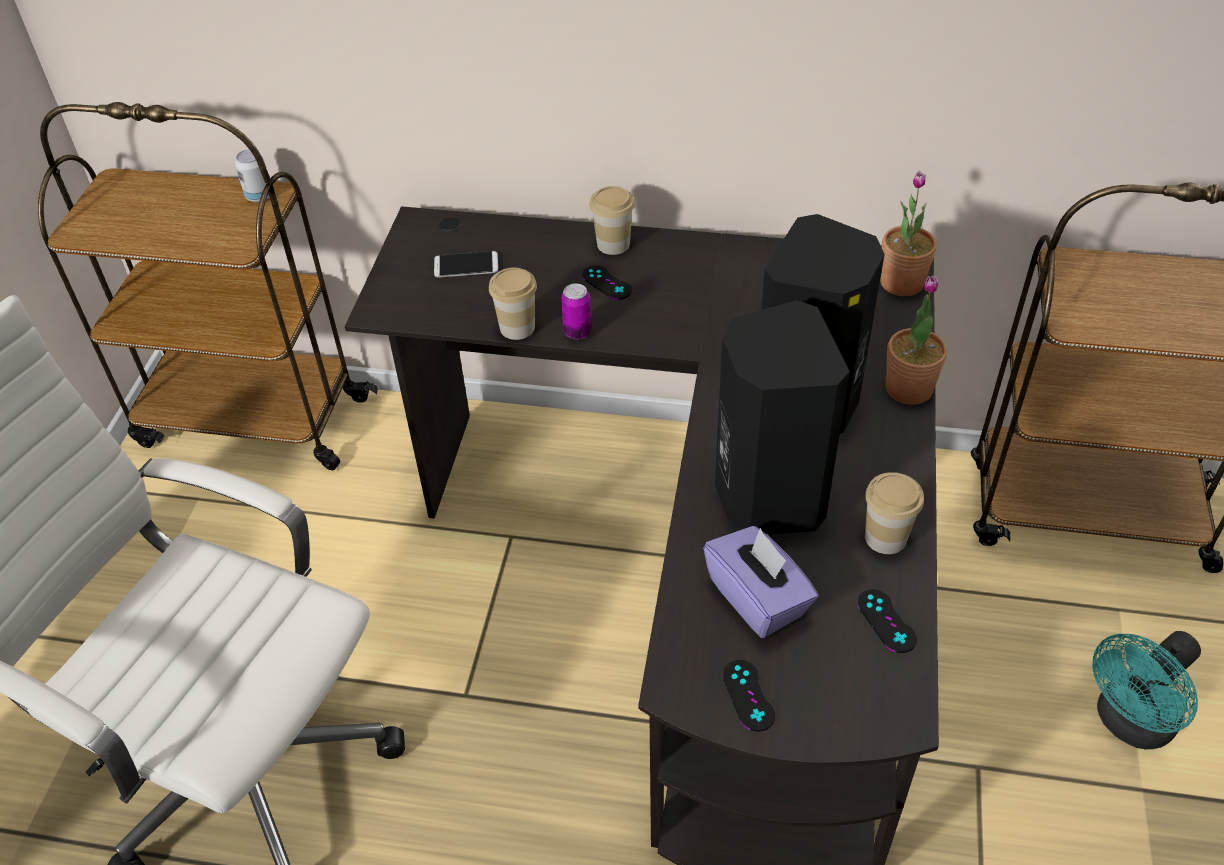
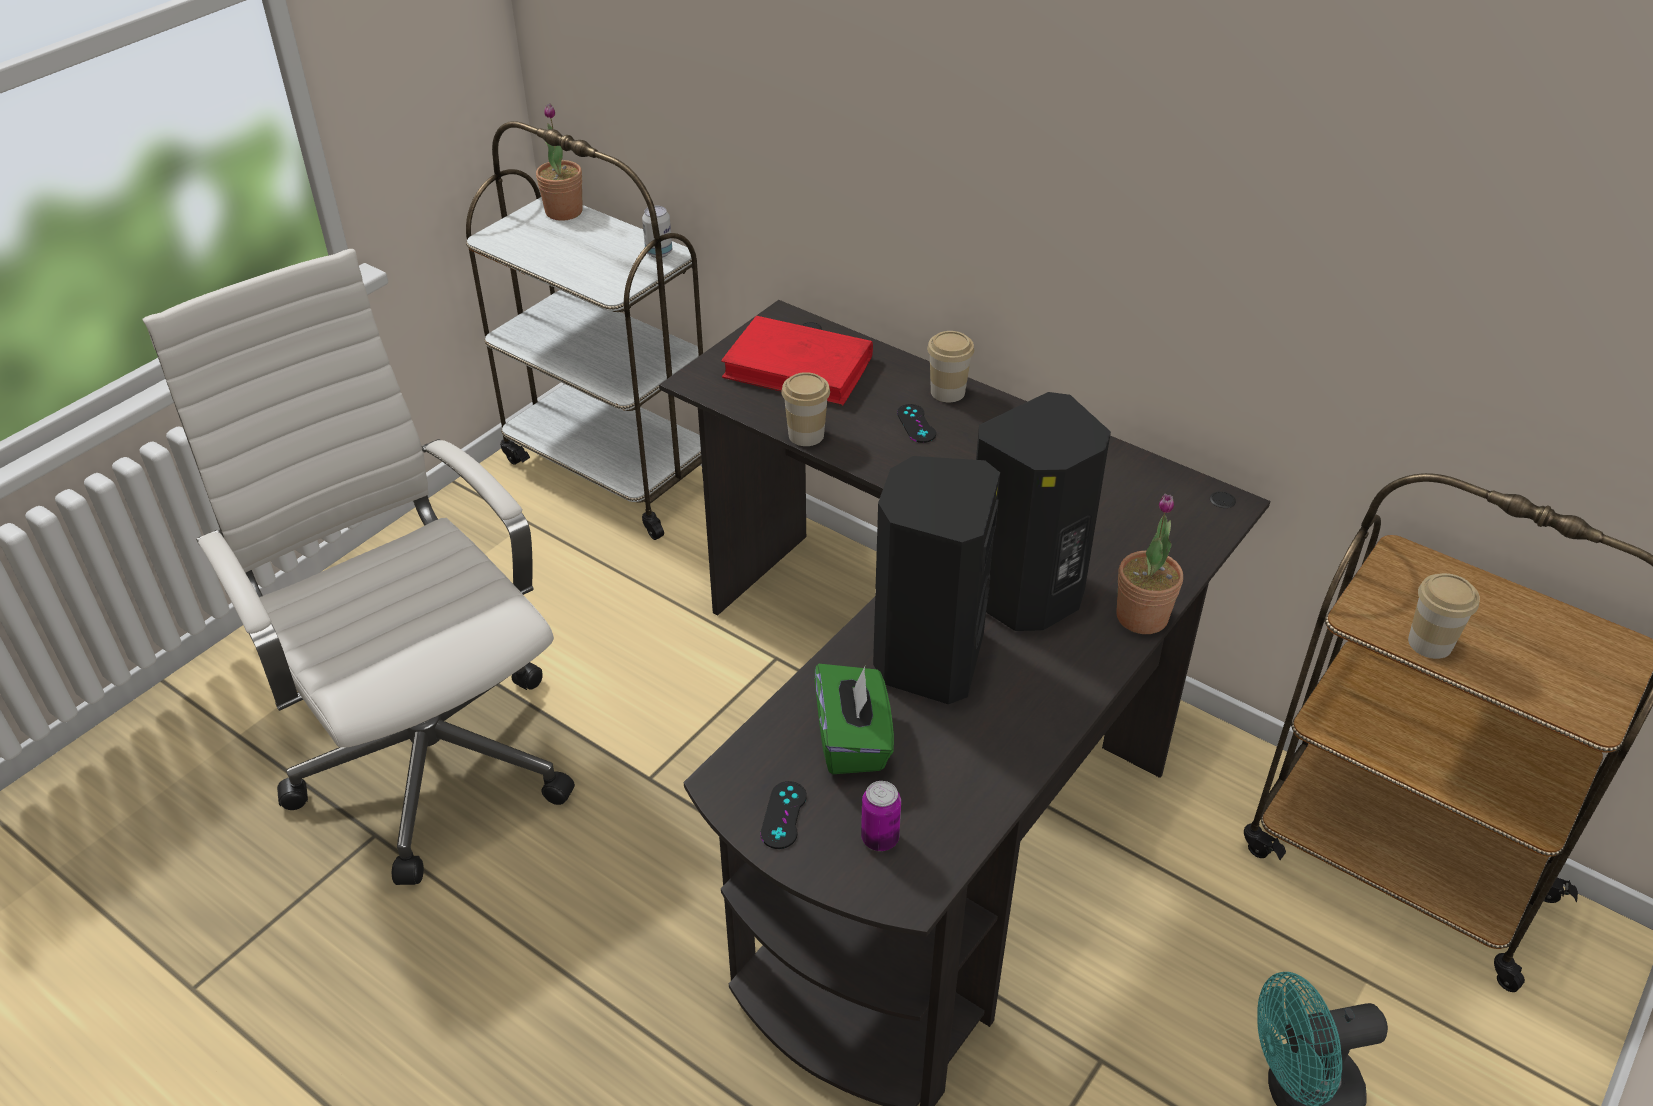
camera: 25 degrees right, 5 degrees down
brown cart [38,102,378,470] -> white cart [466,121,703,540]
phone [434,251,498,278] -> red book [721,316,873,406]
can [561,283,592,339] -> can moved to [861,781,901,851]
purple tissue box [703,526,818,638] -> green tissue box [815,664,894,774]
black game controller [857,589,917,653] -> none
cup [865,472,924,554] -> cup moved to [1408,573,1480,659]
potted plant [880,171,937,296] -> potted plant moved to [536,103,583,221]

